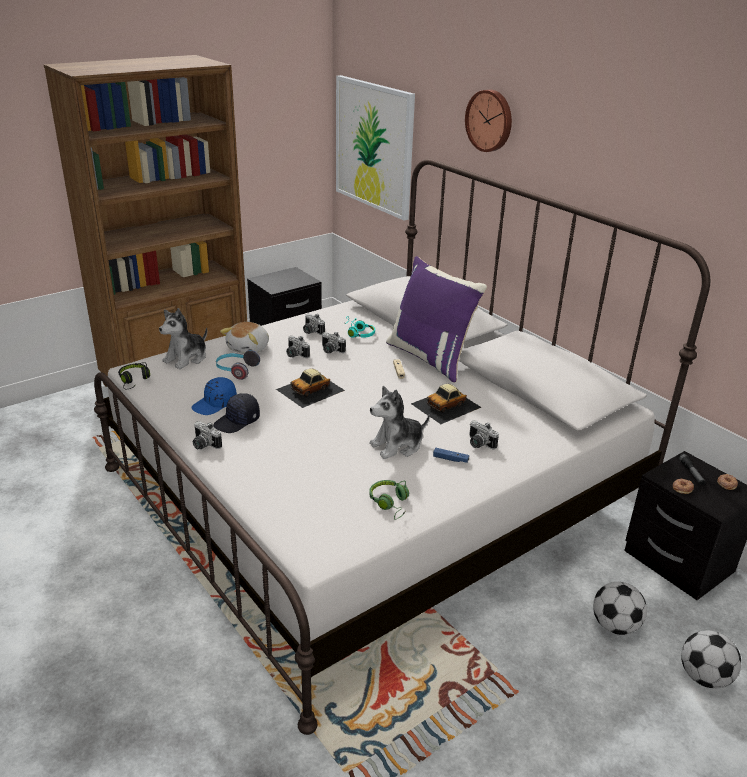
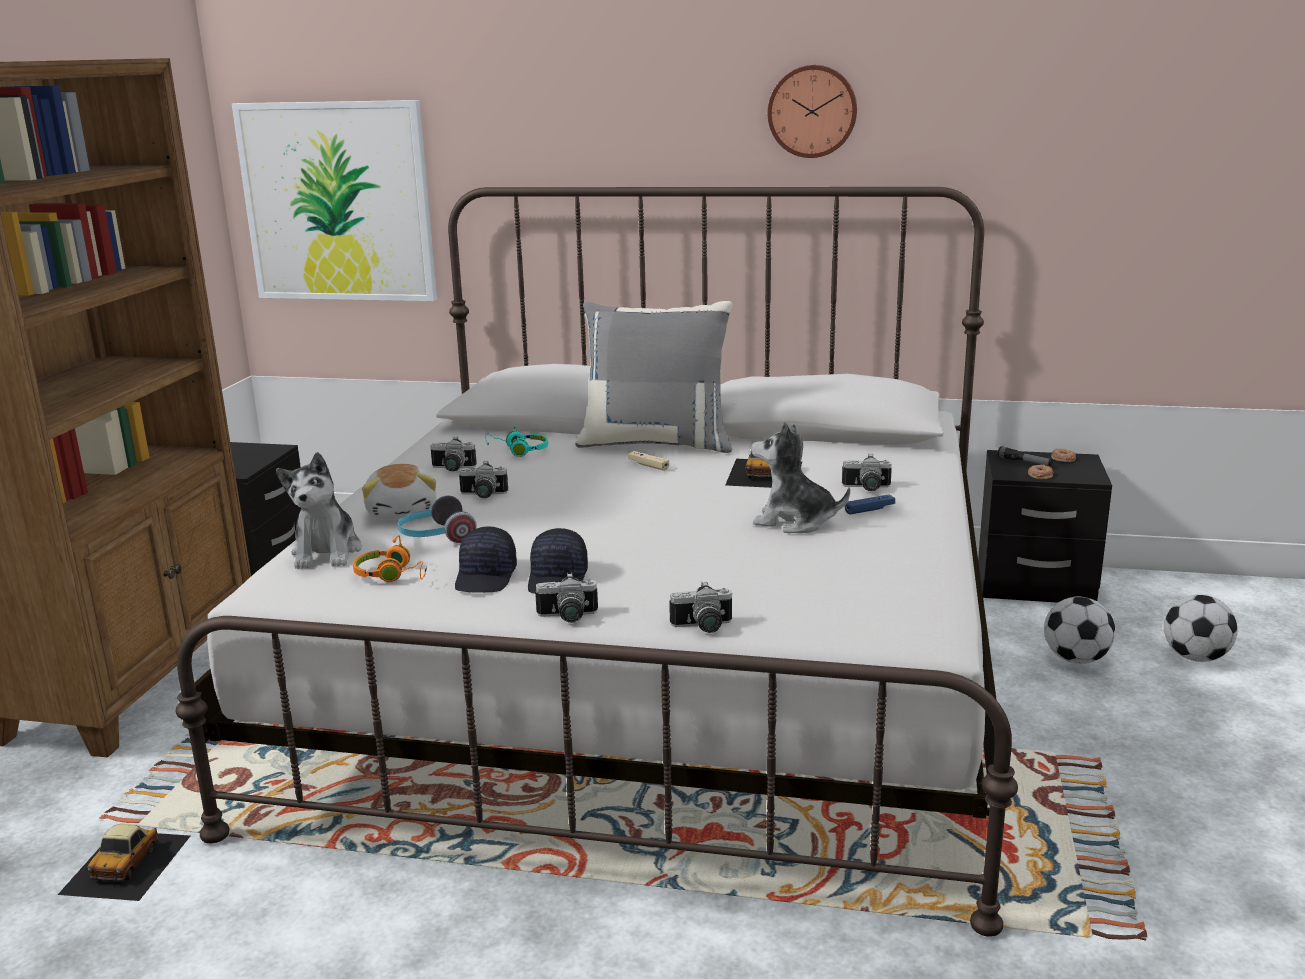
camera: 40 degrees left, 10 degrees down
black headphones [118,362,150,389] -> none
blue cap [191,377,237,415] -> black cap [455,526,517,593]
toy car [276,369,345,408] -> toy car moved to [58,824,190,901]
camera [322,332,346,353] -> camera moved to [669,581,732,633]
green headphones [369,480,409,520] -> none
plush toy [370,386,430,459] -> plush toy turned 90 degrees clockwise [751,422,850,533]
purple pillow [386,256,487,382] -> grey pillow [575,301,732,453]
wall clock [465,90,512,152] -> wall clock moved to [768,65,857,158]
none -> orange headphones [353,535,427,582]

